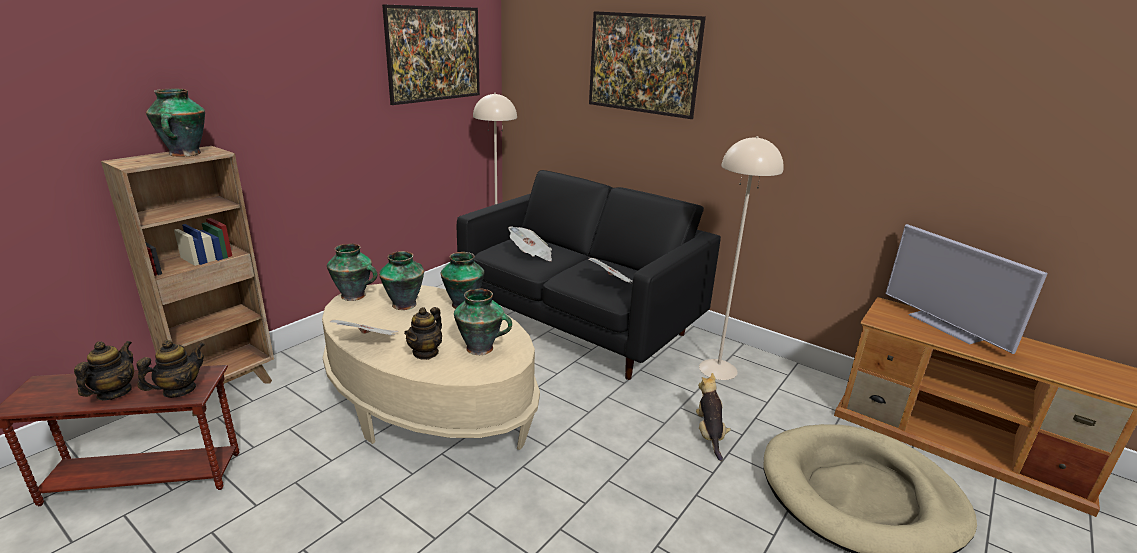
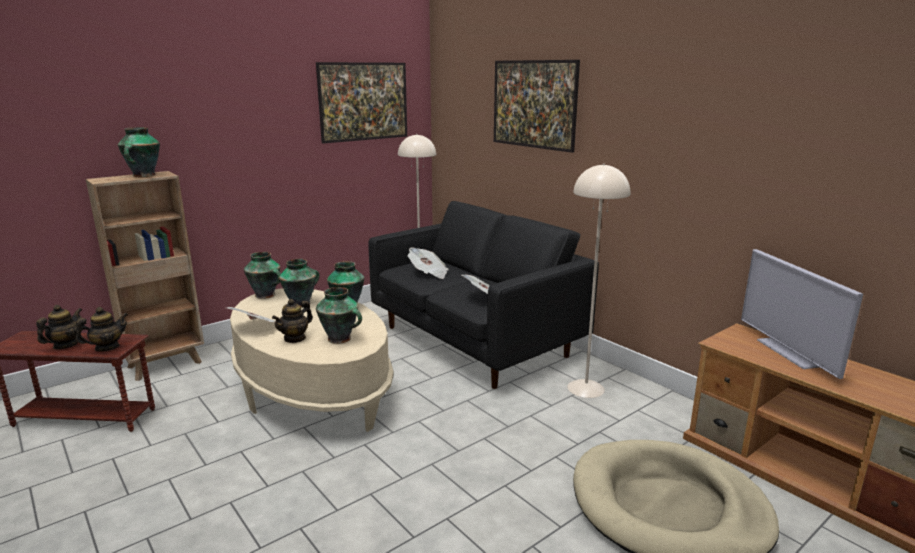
camera: 15 degrees right, 5 degrees down
plush toy [696,373,731,461] -> none

